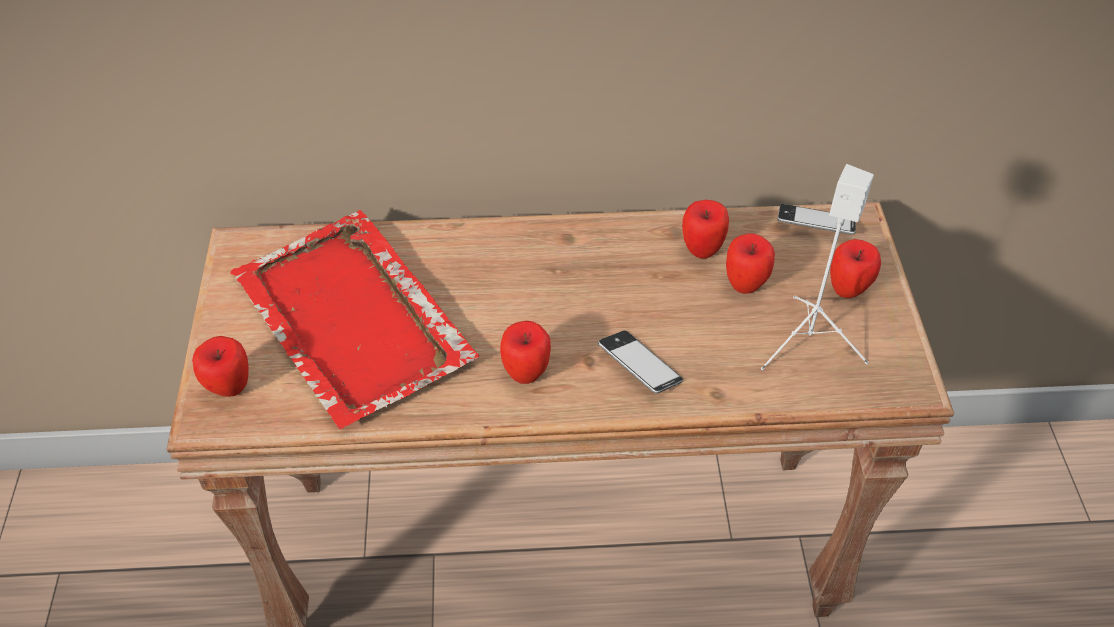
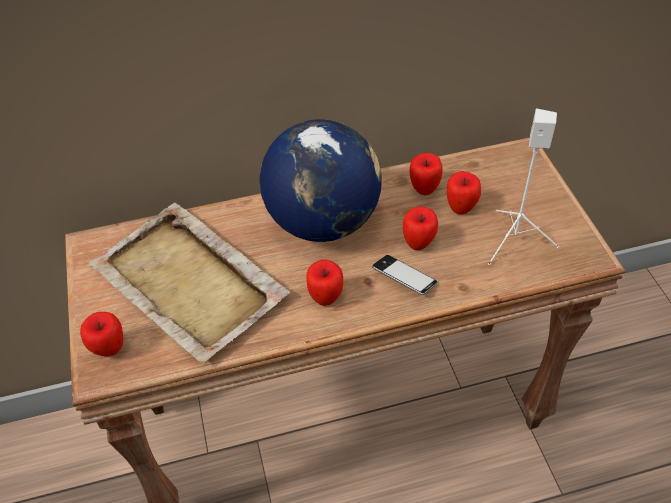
camera: 10 degrees left, 0 degrees up
red tray [230,210,479,429] -> beige tray [89,203,290,364]
phone [777,204,856,235] -> none
apple [830,239,881,298] -> apple moved to [403,207,438,250]
none -> globe [260,119,382,242]

